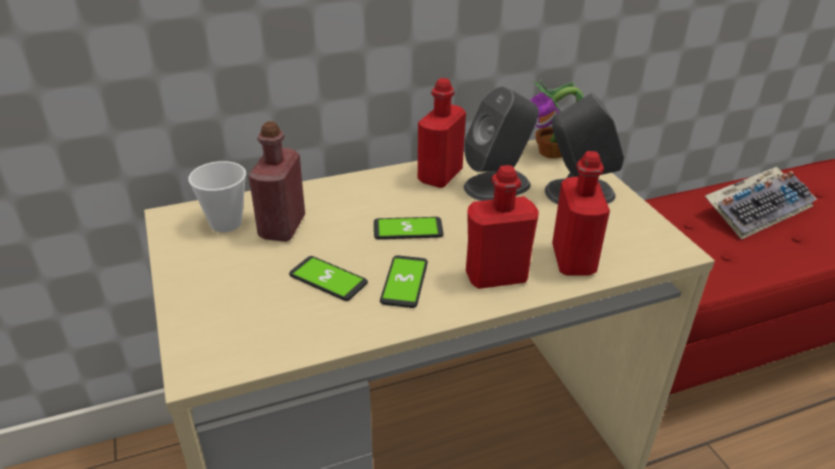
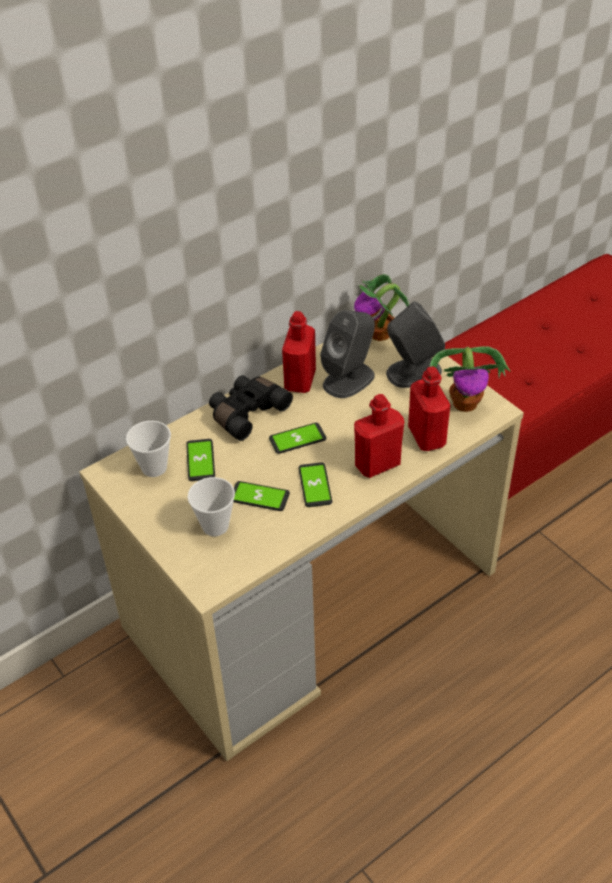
camera: 15 degrees left, 10 degrees up
red bottle [248,121,305,242] -> phone [186,439,215,481]
keyboard [705,167,817,240] -> none
none -> cup [188,477,235,536]
none -> black binoculars [209,375,293,441]
none -> potted plant [430,346,511,412]

